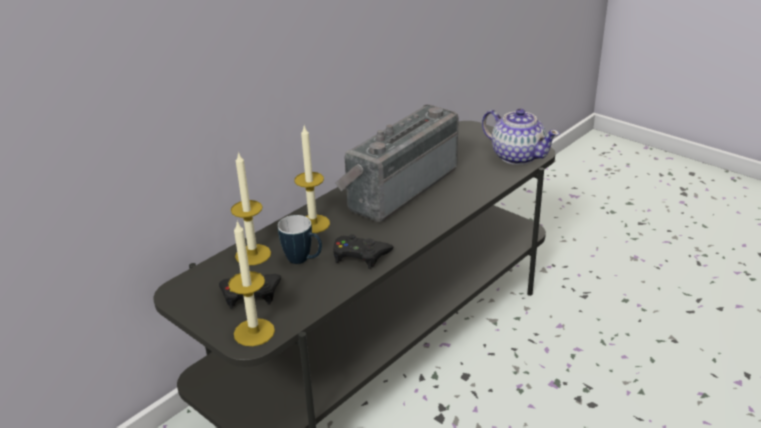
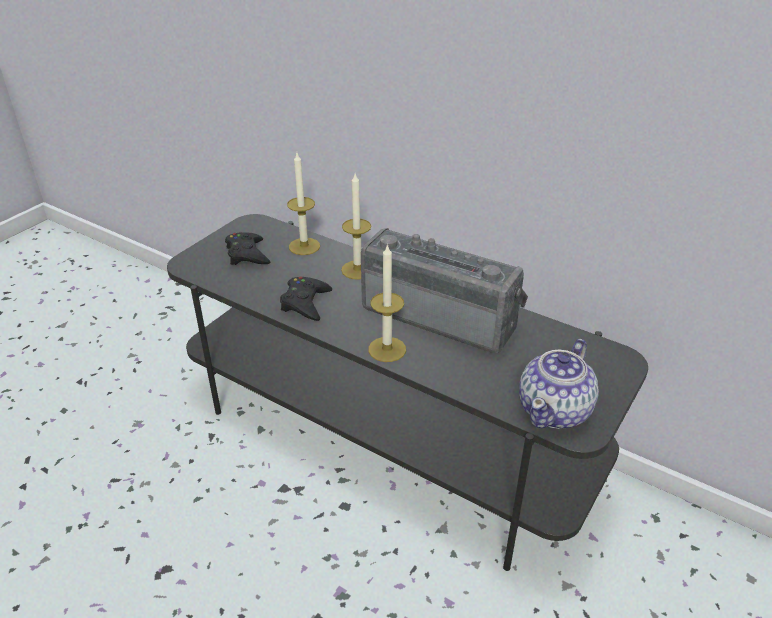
camera: 80 degrees right, 5 degrees up
candle [228,220,275,346] -> candle moved to [368,244,406,362]
mug [278,215,322,264] -> none

